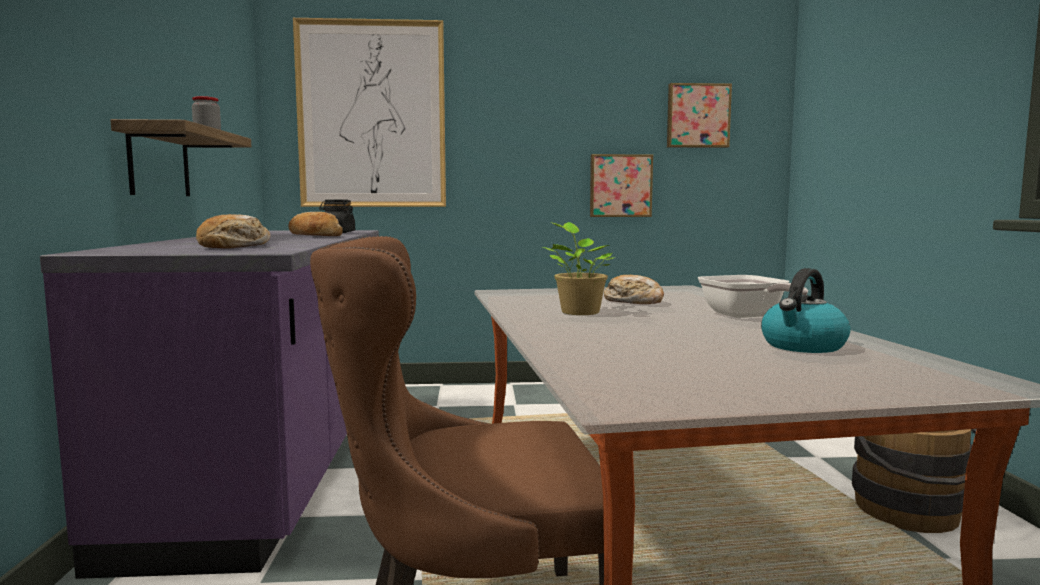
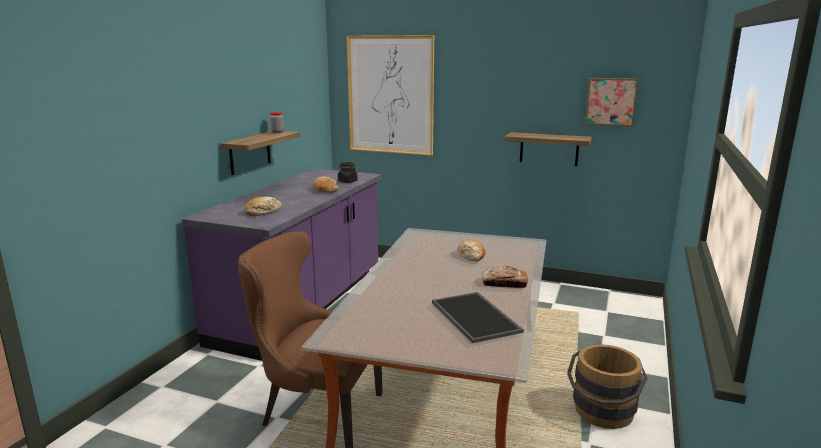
camera: 25 degrees right, 10 degrees up
potted plant [543,222,613,315] -> none
picture [590,154,653,217] -> shelf [504,132,592,166]
frying pan [698,275,808,318] -> bread [482,266,528,288]
kettle [761,268,851,353] -> tray [432,292,524,343]

